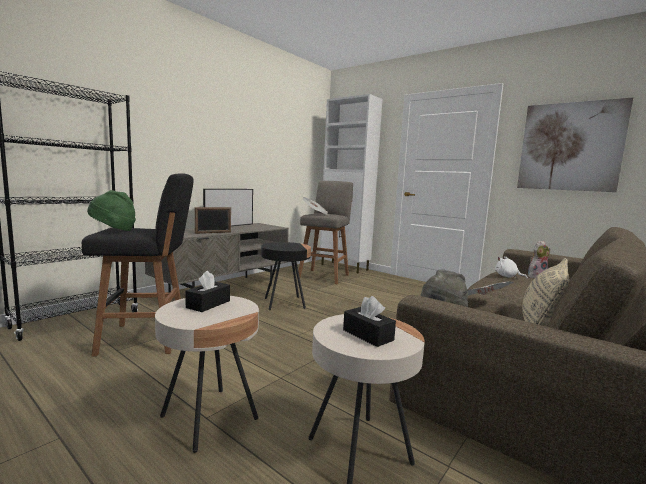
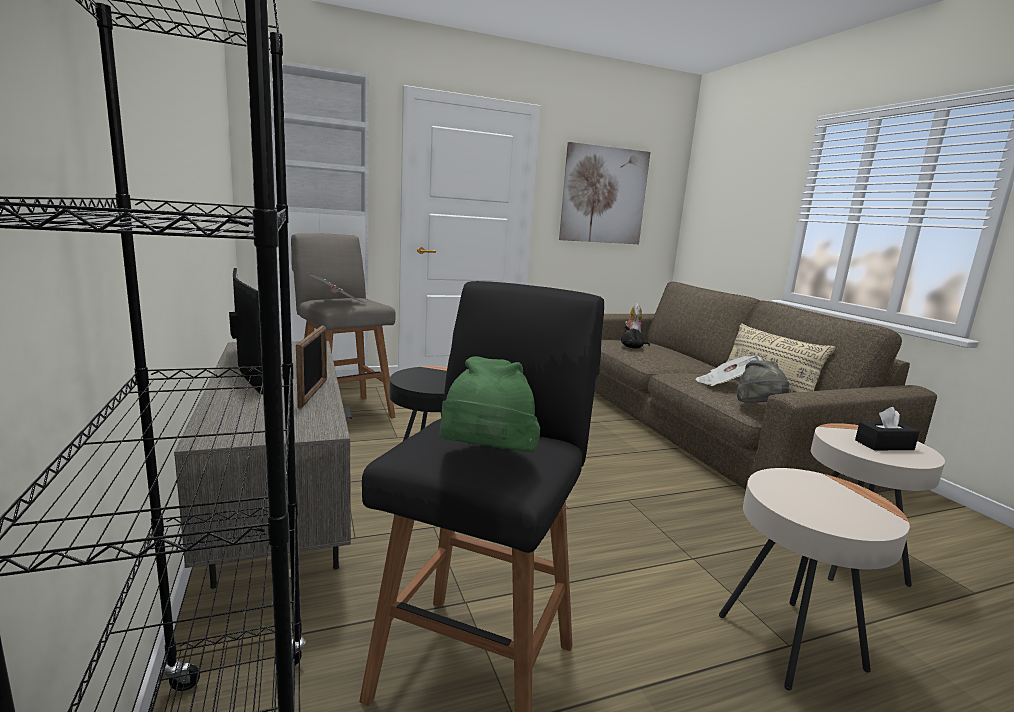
camera: 60 degrees left, 5 degrees up
black tissue box [185,271,230,312] -> none
white plush toy [495,256,528,279] -> black plush toy [621,326,650,348]

